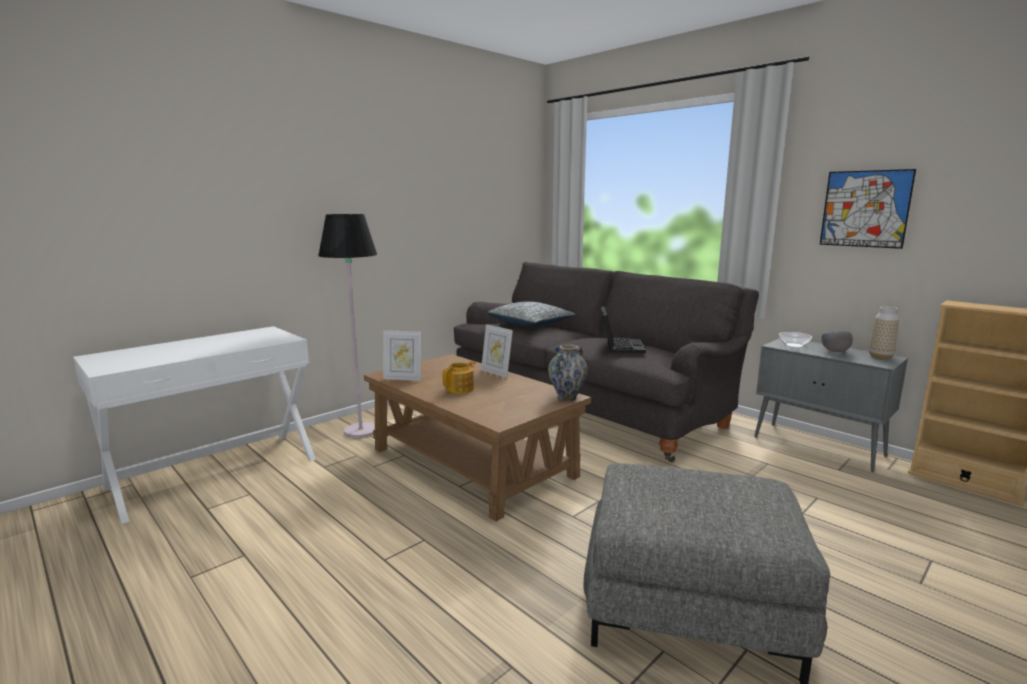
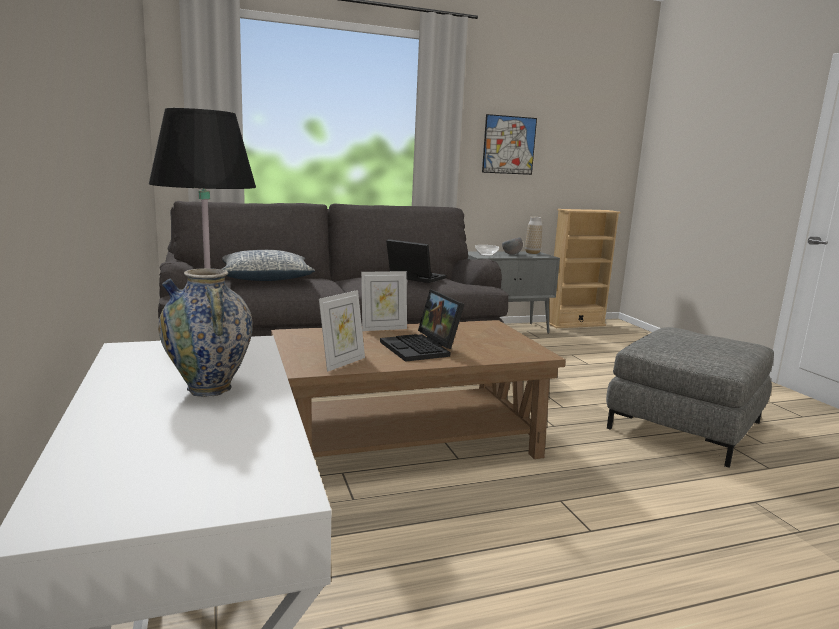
camera: 65 degrees left, 0 degrees up
teapot [443,361,476,394] -> laptop [380,289,465,362]
vase [548,344,587,401] -> vase moved to [158,268,253,397]

